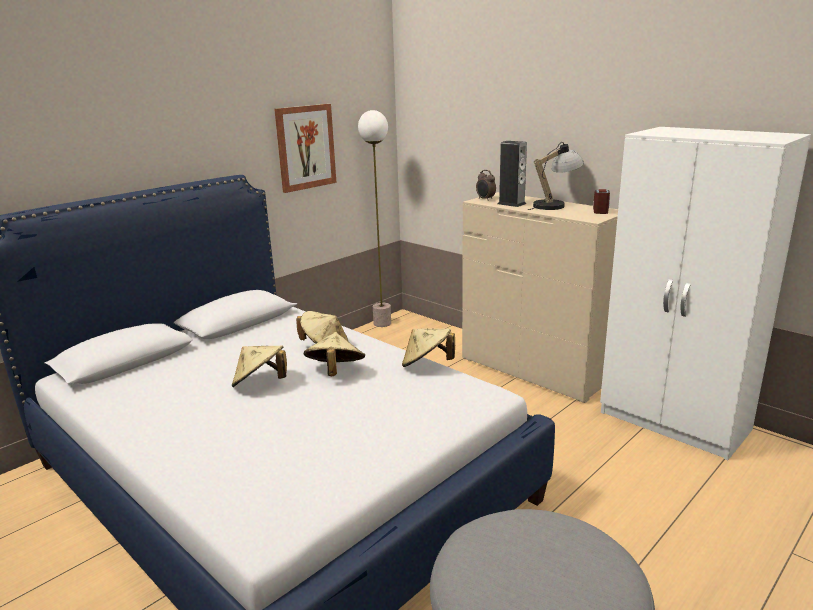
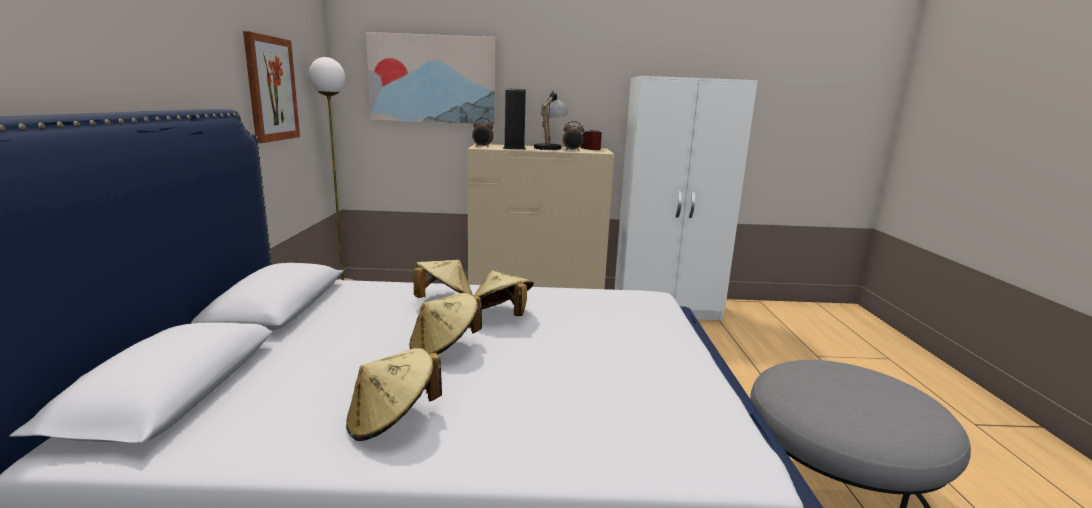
camera: 45 degrees left, 5 degrees down
beige hat [402,328,455,367] -> beige hat moved to [346,348,442,441]
none -> picture [366,32,496,125]
none -> alarm clock [563,121,584,151]

